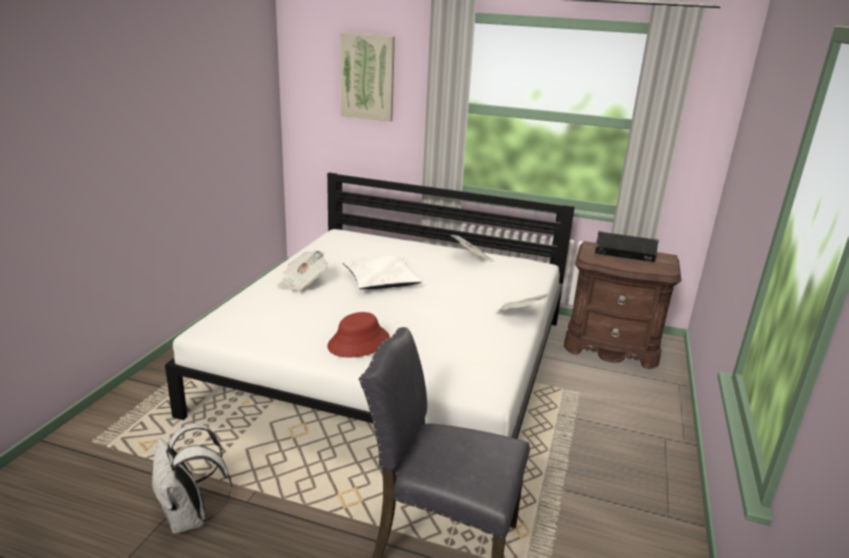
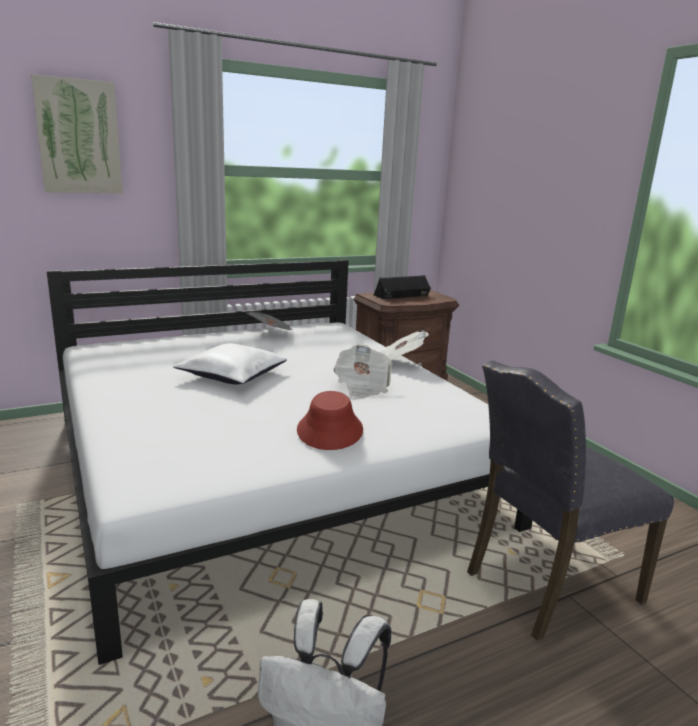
camera: 45 degrees left, 5 degrees down
newspaper [277,250,328,291] -> newspaper moved to [334,344,392,399]

